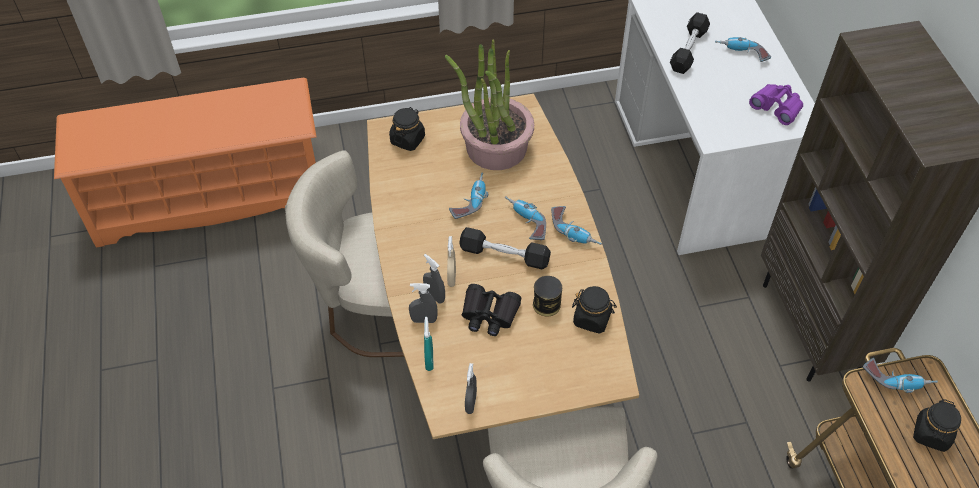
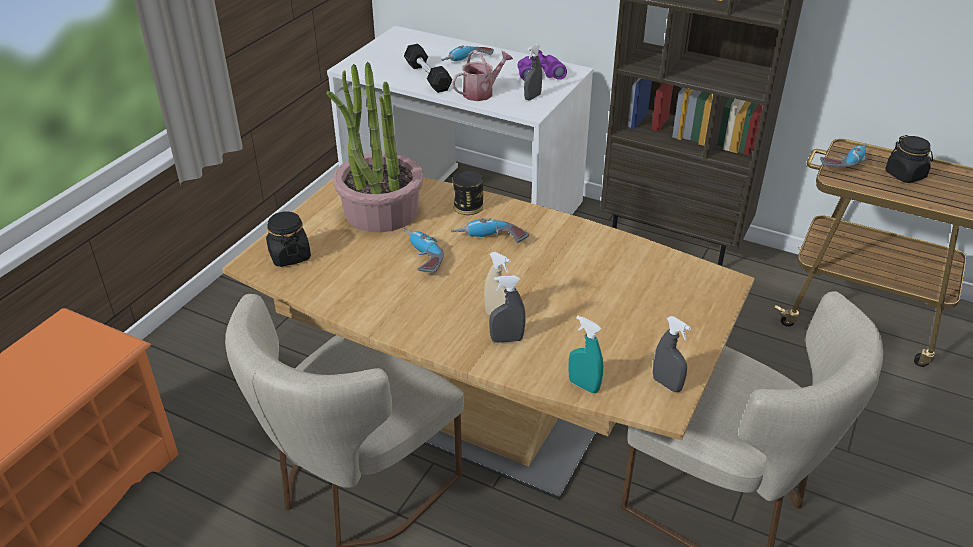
camera: 50 degrees left, 15 degrees down
grey spray bottle [409,283,438,323] -> grey spray bottle moved to [524,44,542,100]
black dumbbell [459,227,551,269] -> none
black binoculars [462,284,521,336] -> none
can [533,276,562,317] -> can moved to [453,171,483,215]
power drill [551,206,602,245] -> none
black jar [572,286,617,334] -> none
none -> watering can [452,50,513,101]

